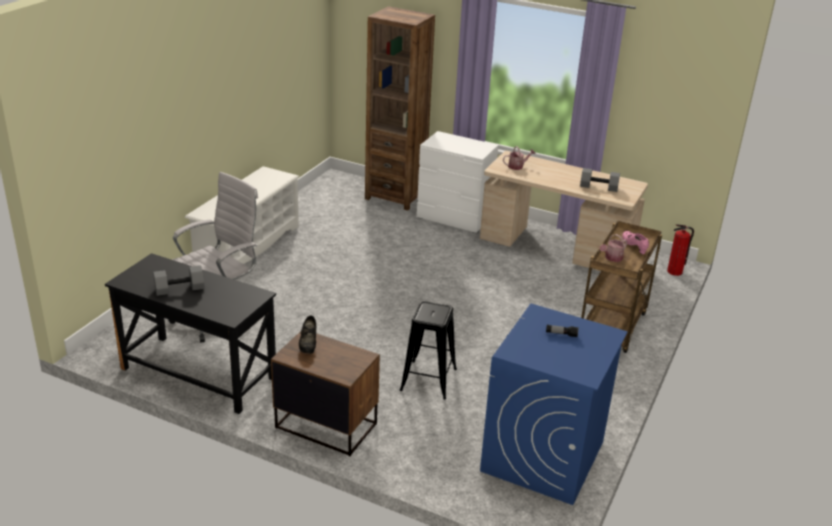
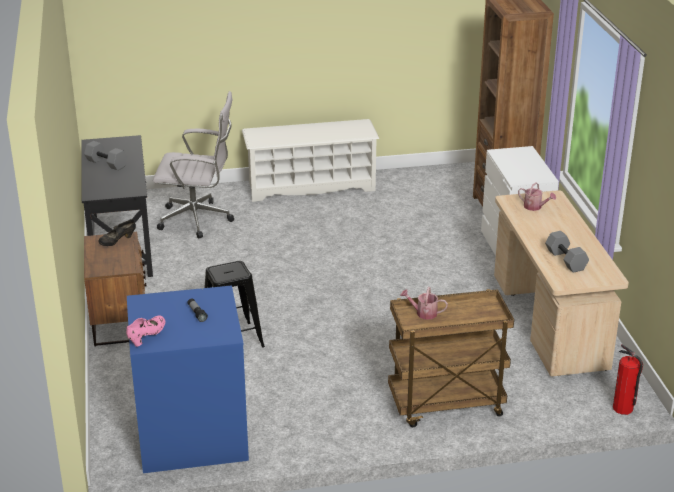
camera: 55 degrees right, 0 degrees up
pink shoe [622,231,649,254] -> pink shoe moved to [126,315,165,347]

